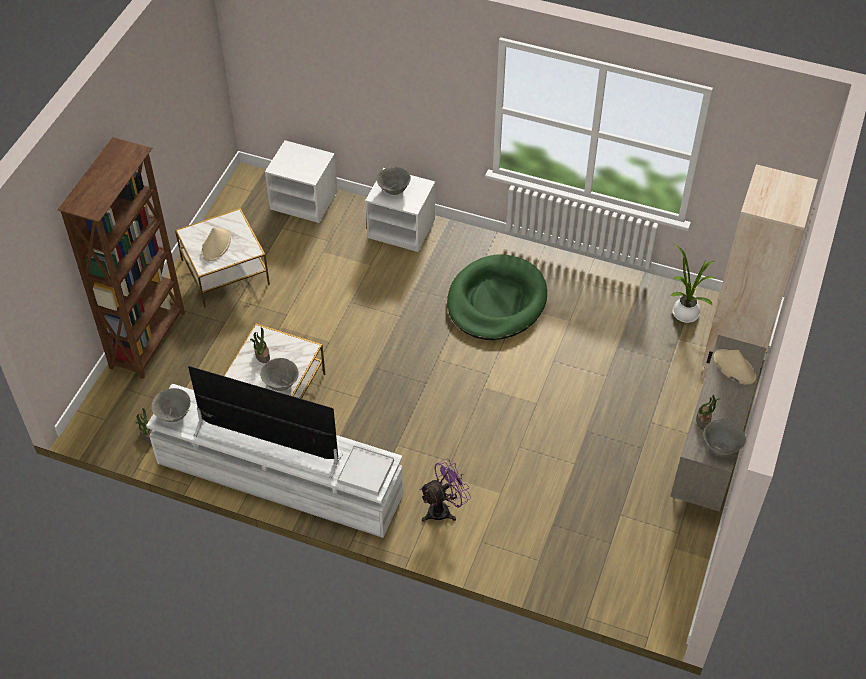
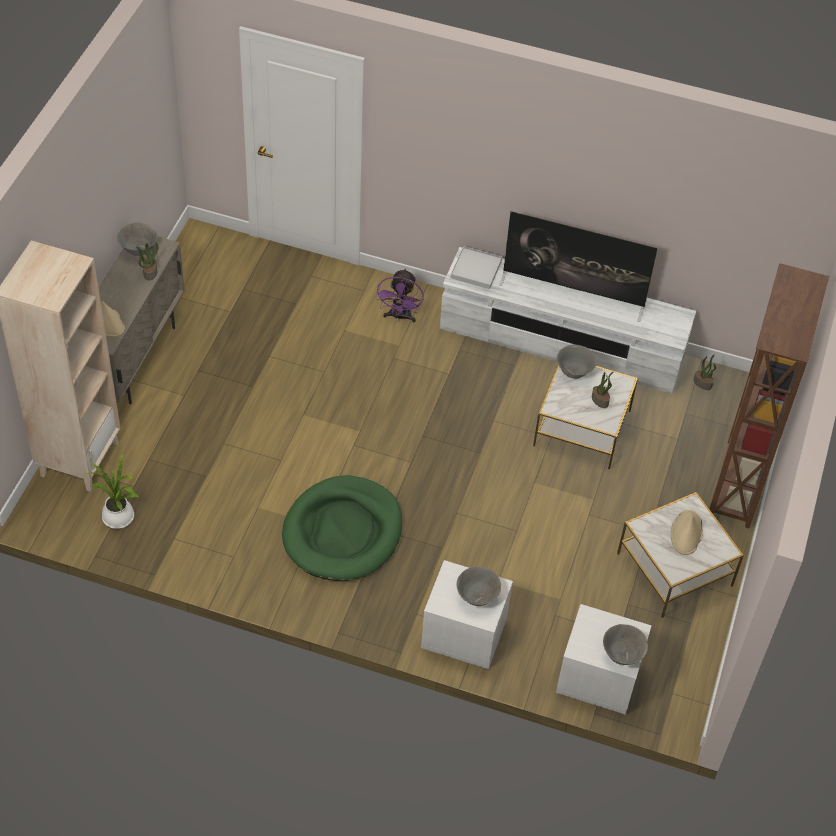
camera: 175 degrees right, 0 degrees up
grey bowl [151,388,191,422] -> grey bowl moved to [603,624,648,665]
purple fan [420,459,471,522] -> purple fan turned 45 degrees counterclockwise [376,268,424,322]

